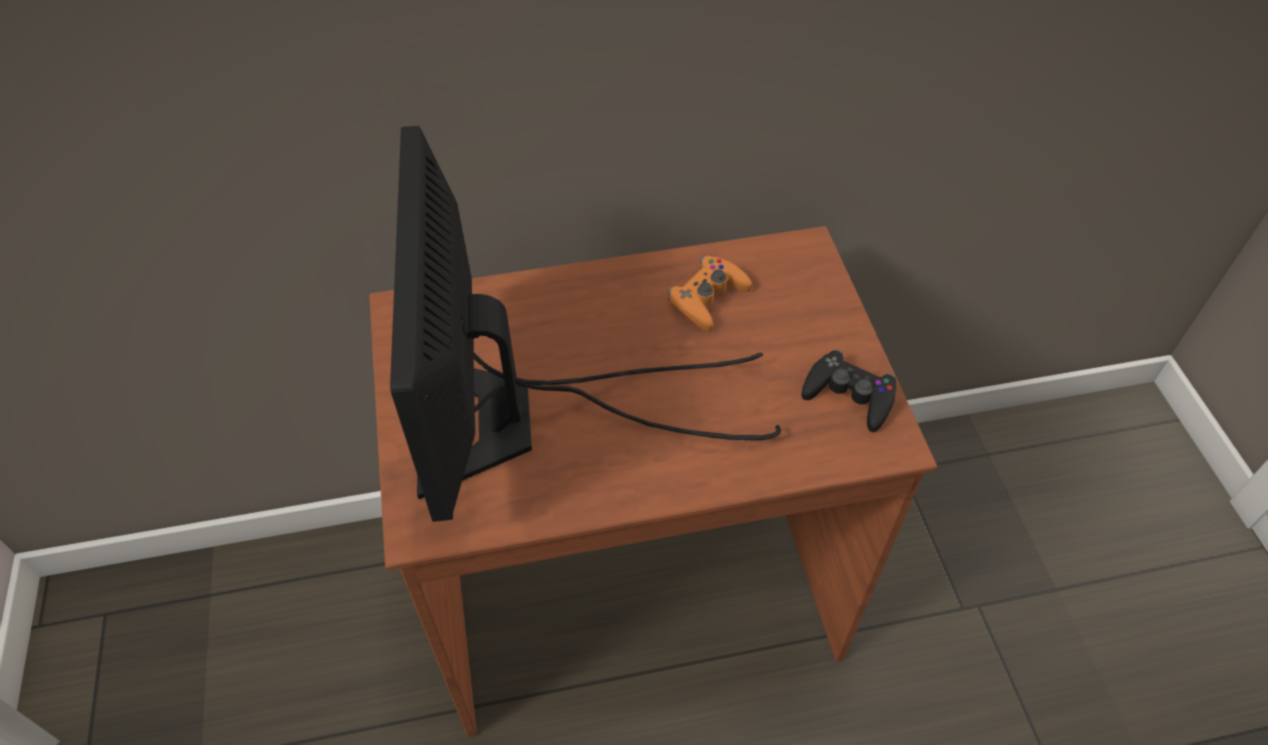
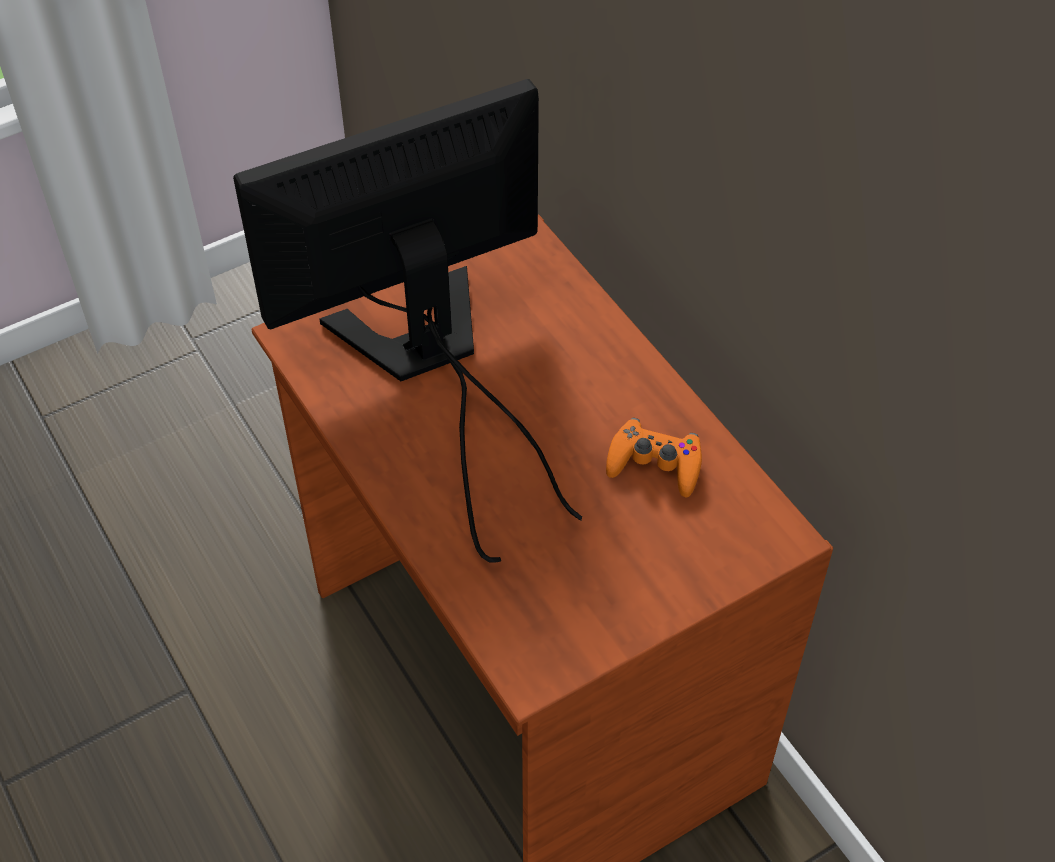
camera: 70 degrees right, 0 degrees up
black game controller [801,349,896,432] -> none

